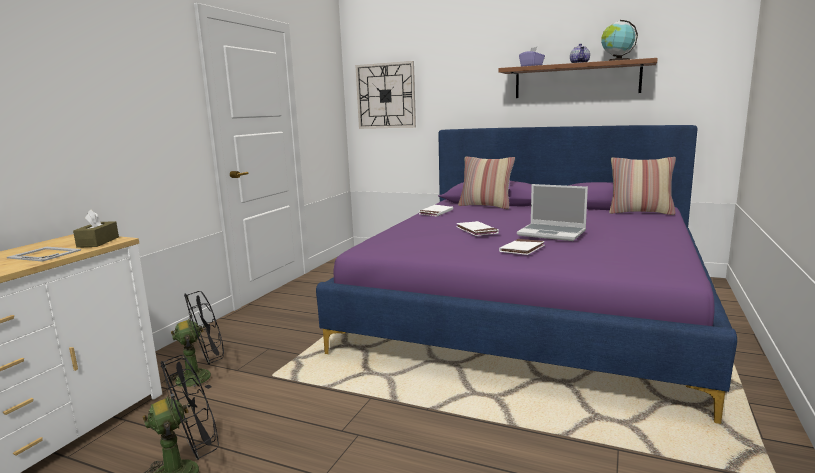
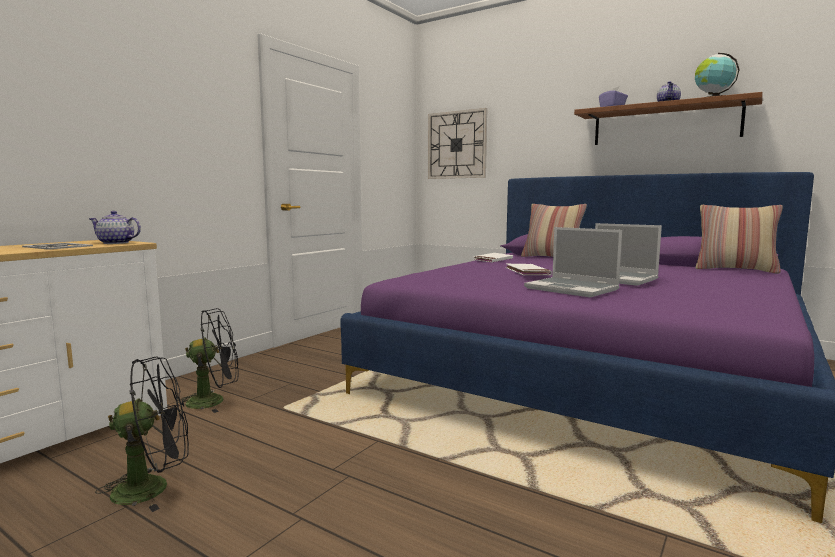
camera: 10 degrees right, 5 degrees down
brown tissue box [73,210,119,248] -> teapot [89,211,141,244]
white book [499,239,545,255] -> laptop [524,227,622,297]

